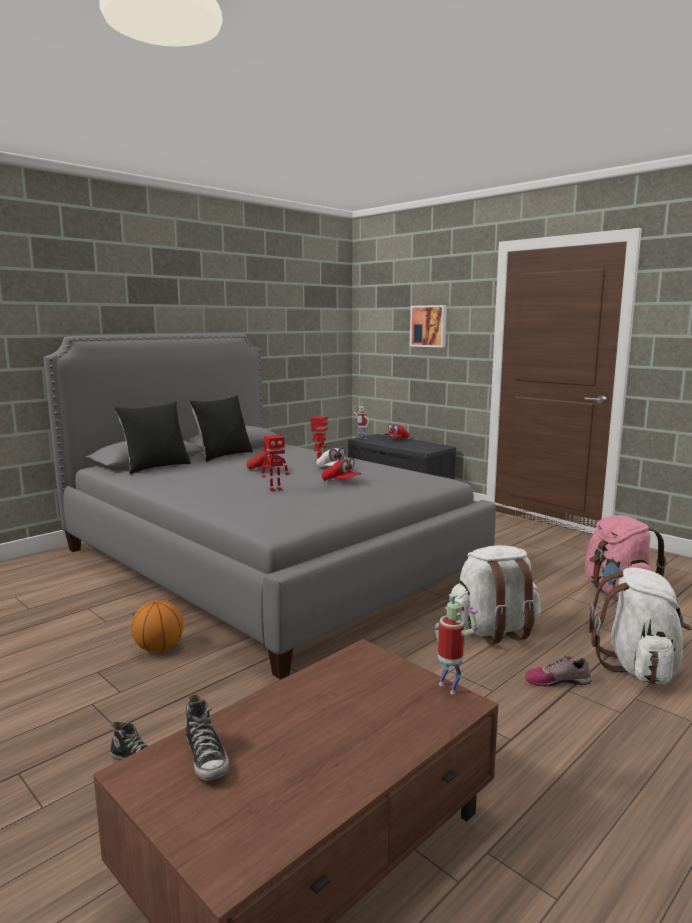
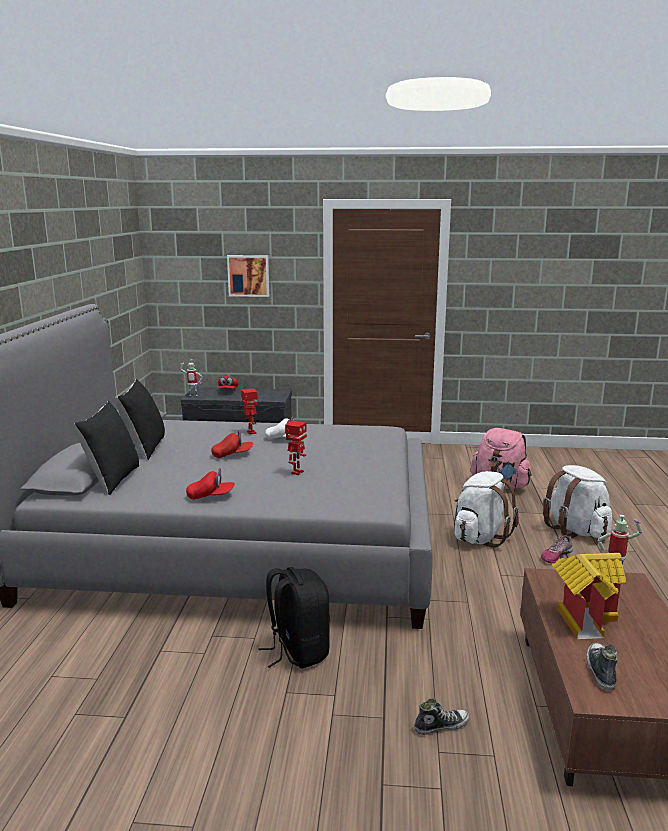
camera: 40 degrees left, 5 degrees up
basketball [131,600,184,653] -> black backpack [259,567,330,668]
shoe [186,694,229,781] -> shoe turned 105 degrees counterclockwise [586,643,618,691]
red cap [322,458,362,480] -> red cap moved to [186,468,235,500]
none -> toy house [553,553,626,639]

